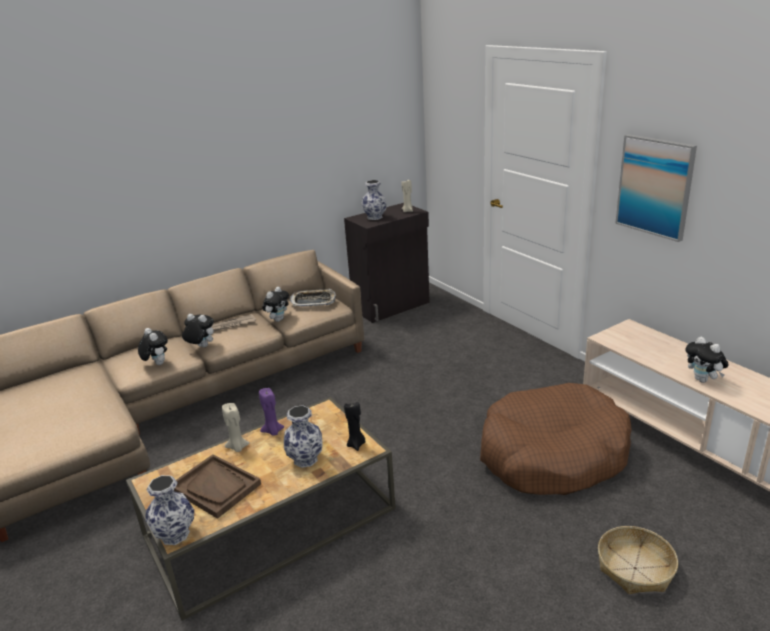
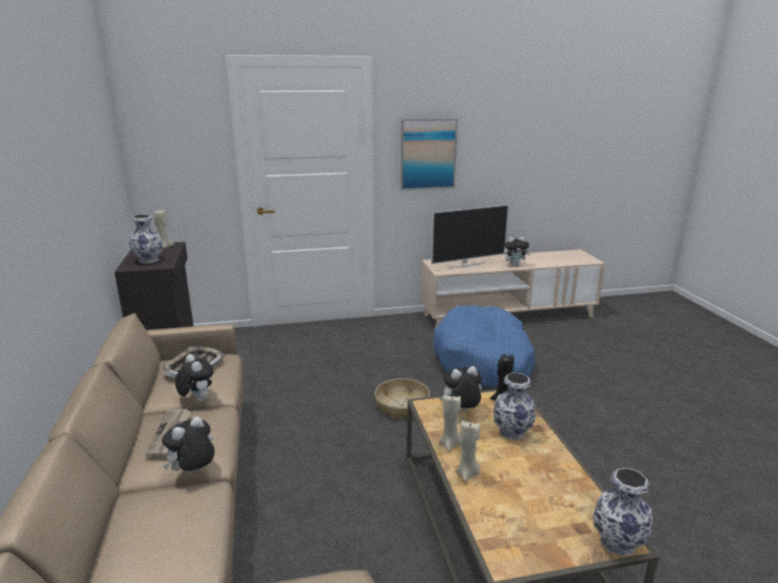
camera: 70 degrees left, 5 degrees down
plush toy [138,328,168,365] -> plush toy moved to [439,366,482,411]
brown tray [174,454,261,519] -> none
purple candle [259,388,284,436] -> beige candle [439,394,461,451]
brown dog bed [480,383,632,495] -> blue dog bed [433,305,535,387]
basket [598,526,678,594] -> basket moved to [375,378,430,419]
none -> television [431,204,509,268]

